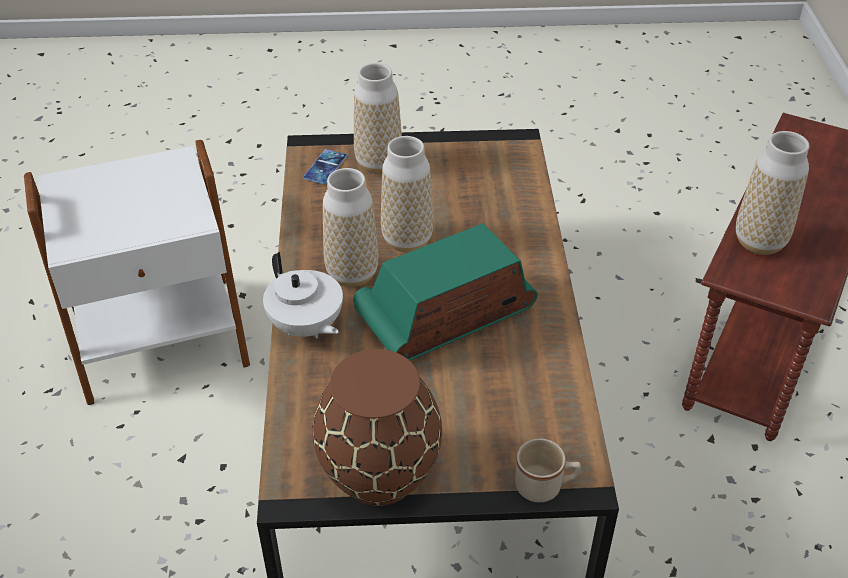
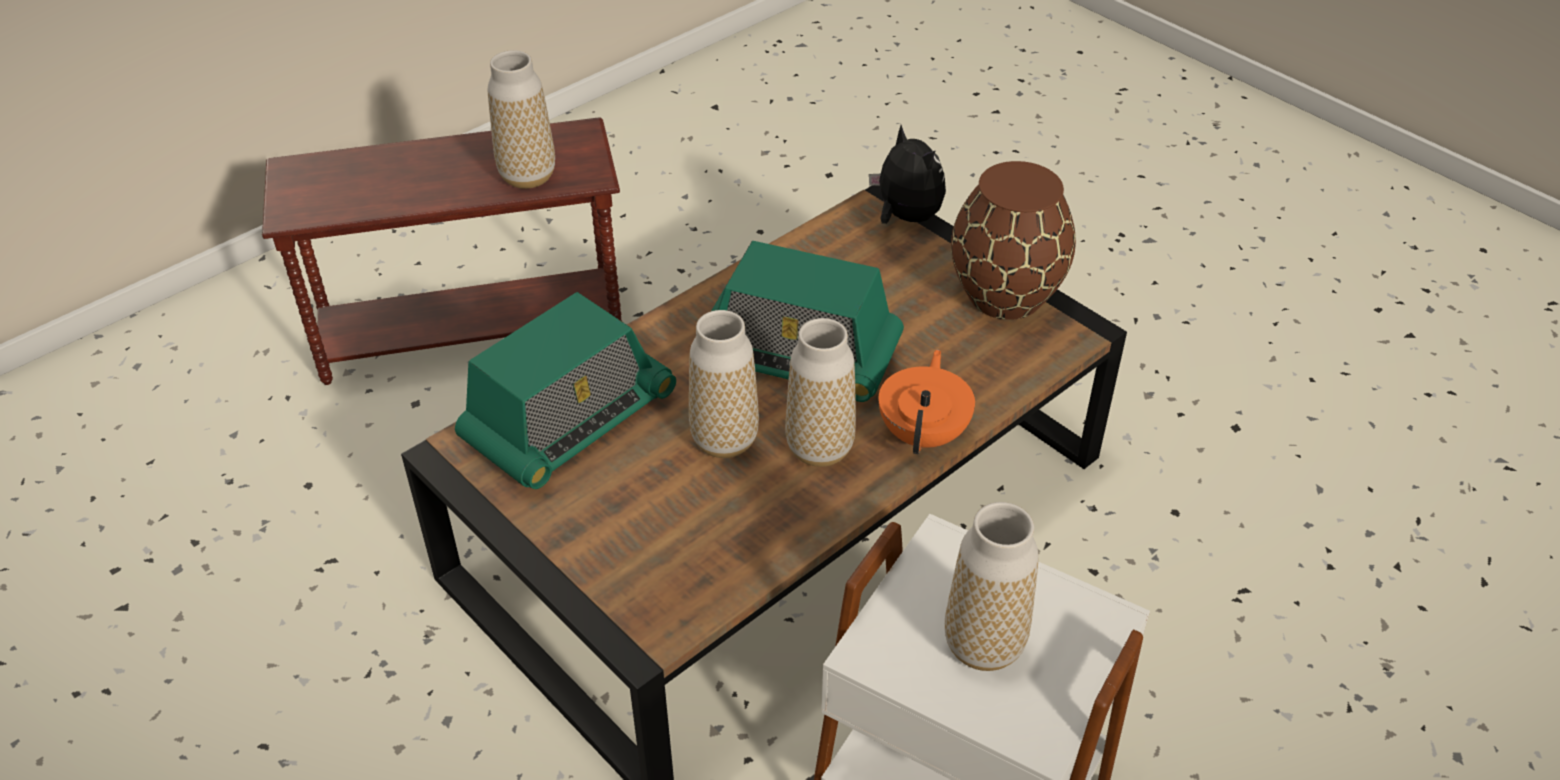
camera: 130 degrees left, 0 degrees up
white teapot [263,252,343,338] -> orange teapot [878,350,975,454]
phone [303,149,347,184] -> none
vase [354,63,402,174] -> vase moved to [945,502,1039,671]
beige mug [515,439,581,502] -> plush toy [869,125,946,224]
none -> radio [455,292,676,489]

